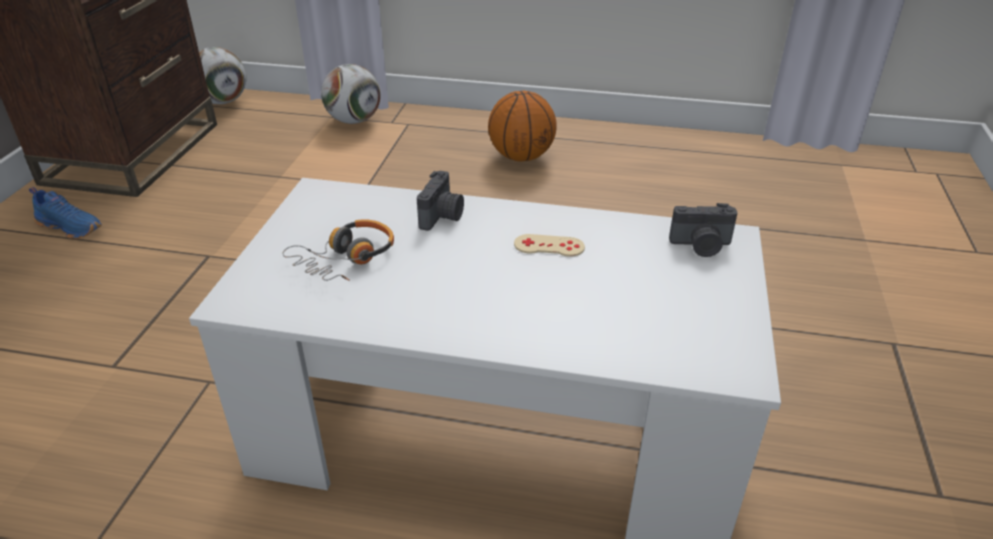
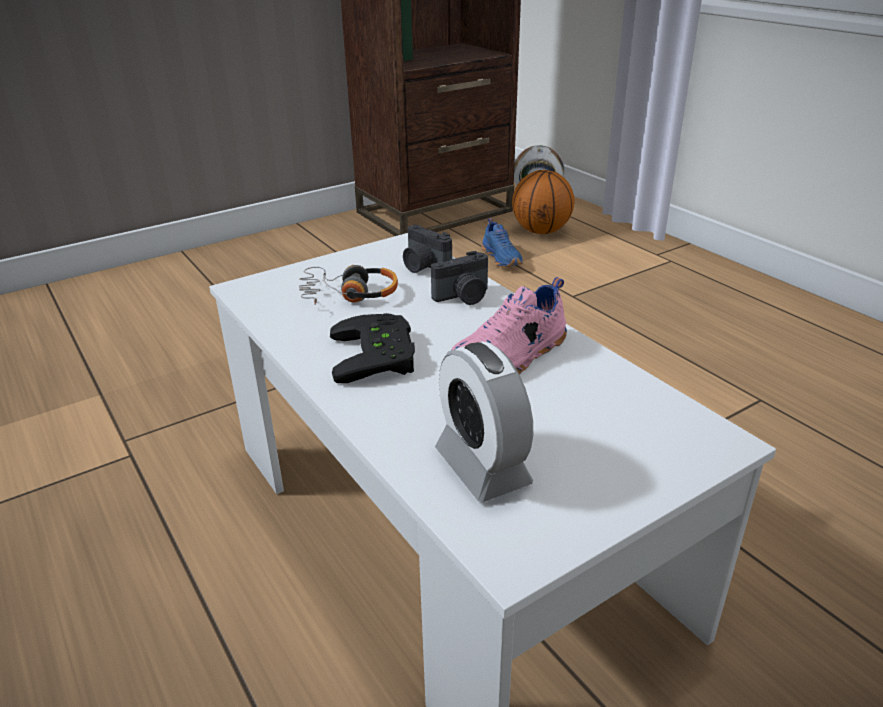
camera: 45 degrees right, 5 degrees down
blue shoe [29,187,102,239] -> blue shoe moved to [481,218,523,267]
football [321,64,381,124] -> none
basketball [488,91,557,162] -> basketball moved to [512,170,575,234]
beige game controller [514,234,585,257] -> pink shoe [452,277,567,375]
camera [669,203,737,257] -> camera moved to [403,225,452,273]
none -> black game controller [330,313,415,383]
none -> alarm clock [435,342,533,502]

